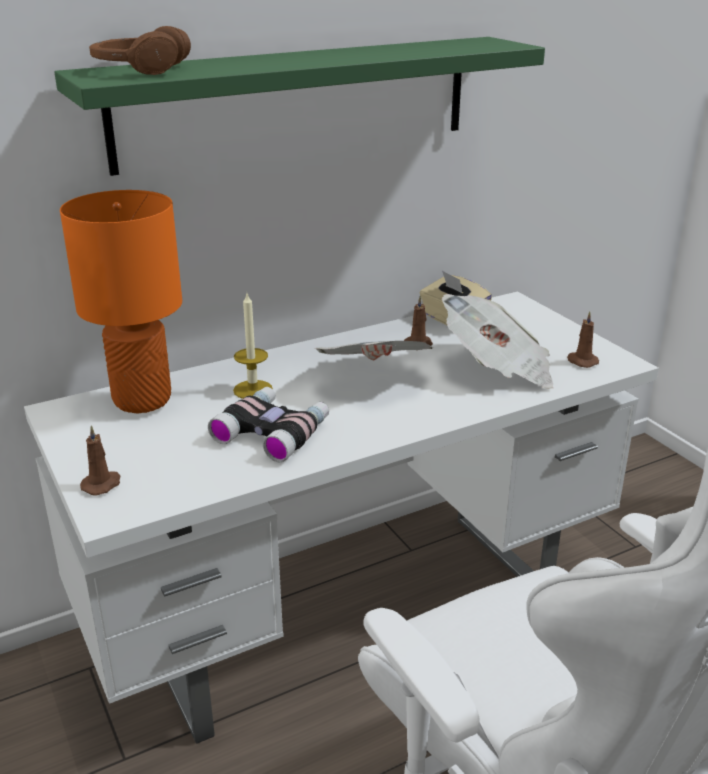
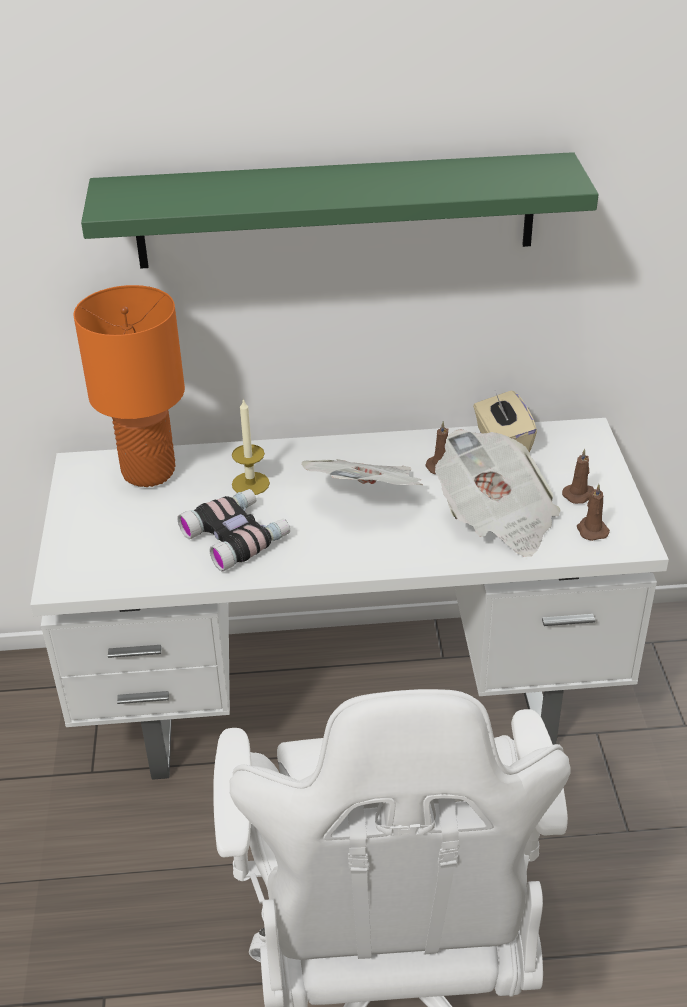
camera: 25 degrees right, 10 degrees up
brown candle [80,425,120,496] -> brown candle moved to [562,449,594,504]
brown headphones [89,26,191,75] -> none

